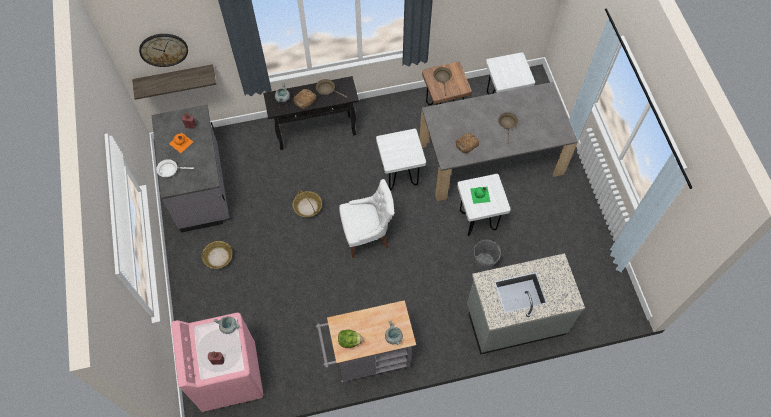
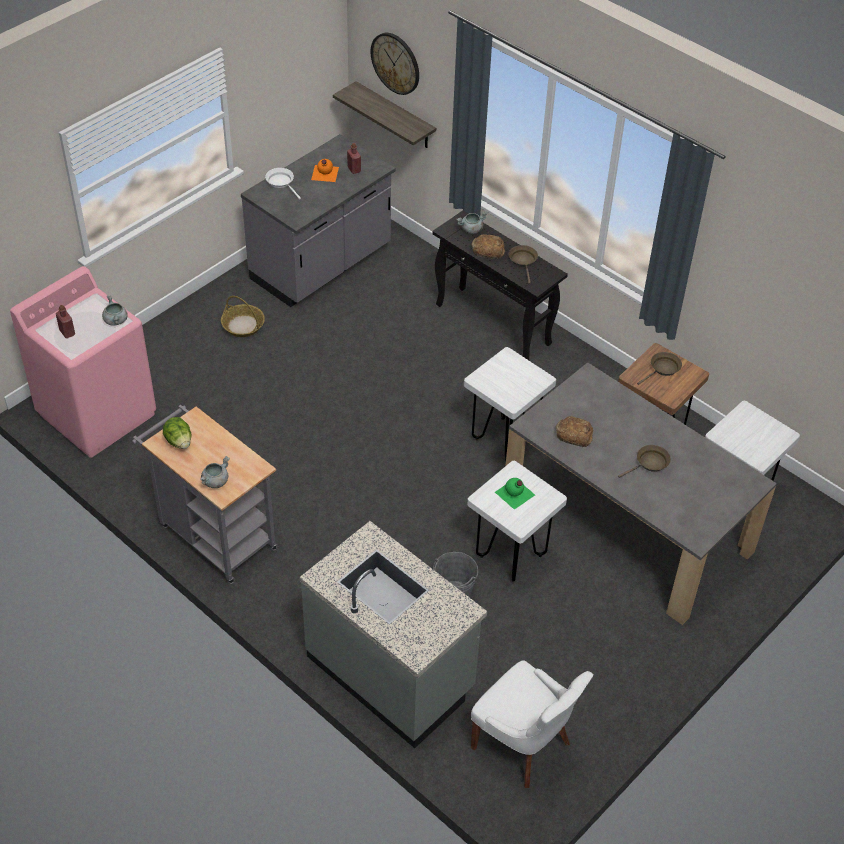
camera: 55 degrees right, 15 degrees down
basket [293,190,322,217] -> none
white chair [339,179,394,258] -> white chair moved to [471,660,594,788]

